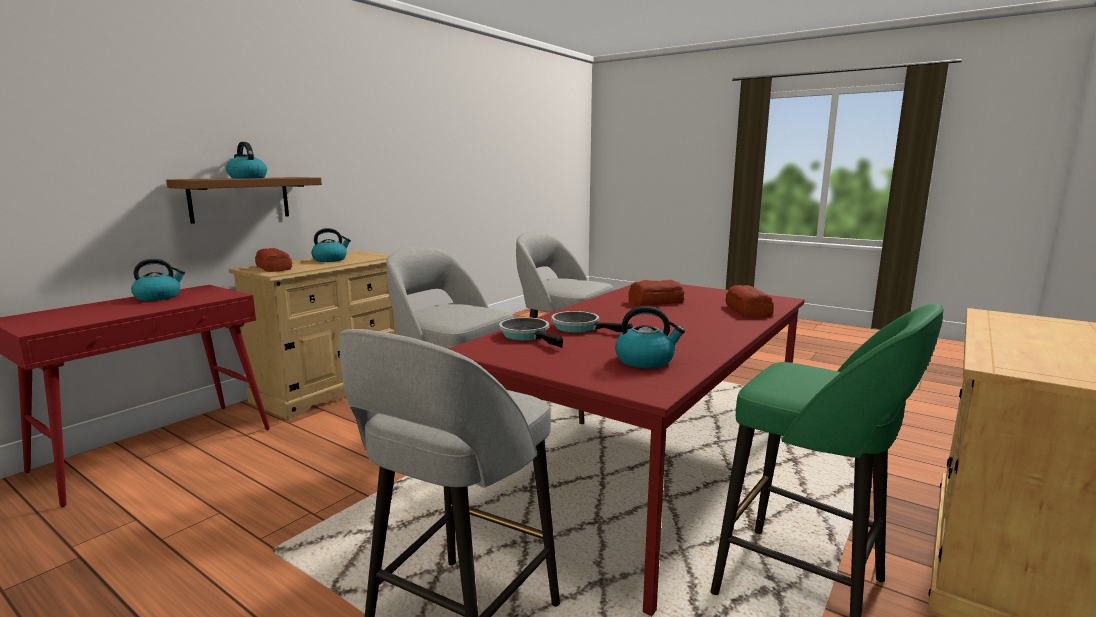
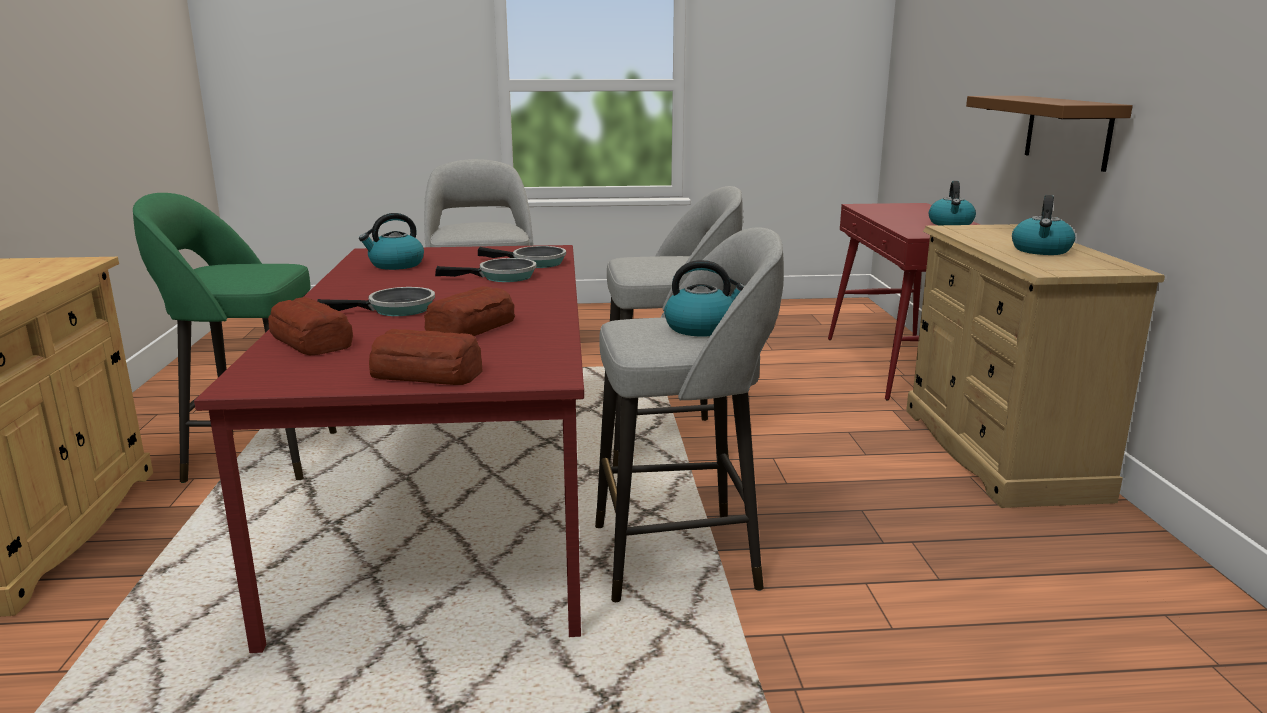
camera: 140 degrees right, 5 degrees up
kettle [226,142,267,178] -> kettle moved to [664,260,745,337]
bread [255,248,292,272] -> bread moved to [369,329,483,385]
none -> frying pan [317,287,435,316]

